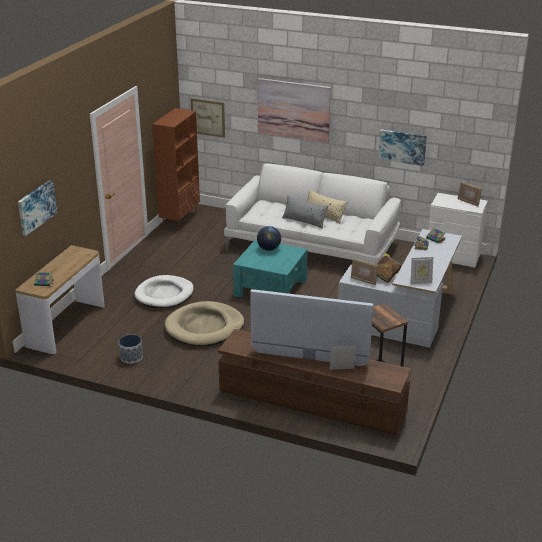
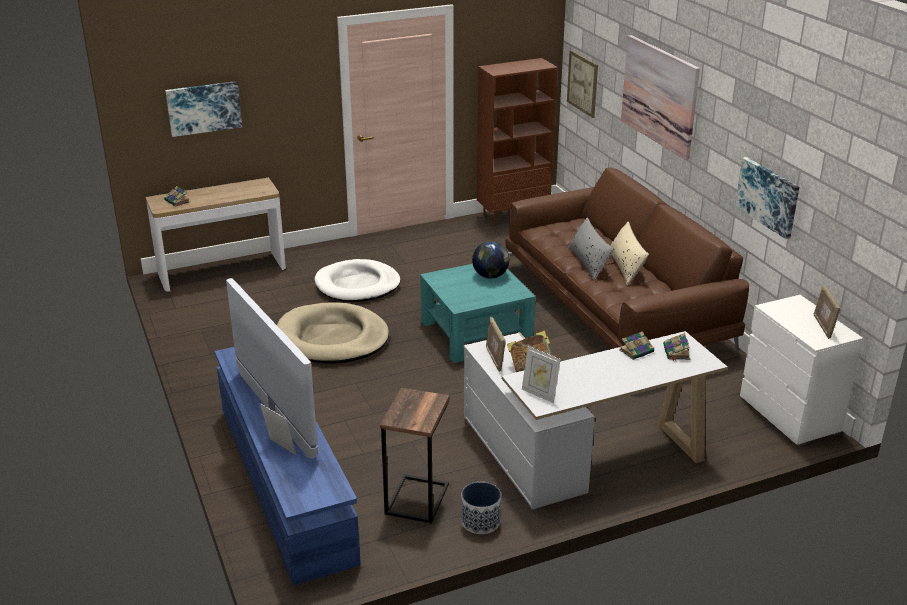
camera: 45 degrees right, 0 degrees up
planter [119,334,143,364] -> planter moved to [461,482,501,534]
brown tv stand [218,329,411,436] -> blue tv stand [215,347,361,585]
white sofa [224,163,401,264] -> brown sofa [505,167,749,353]

